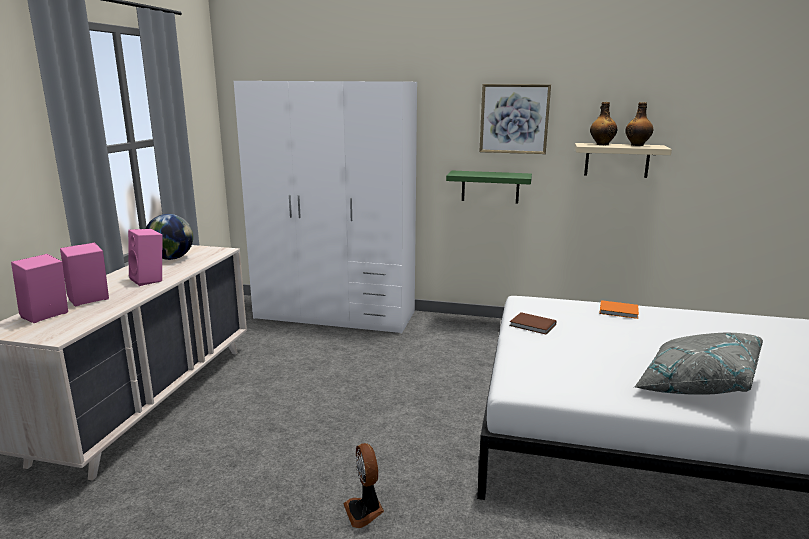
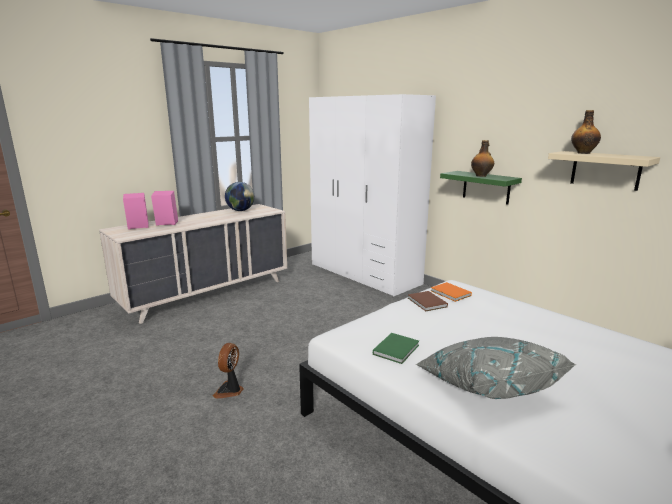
camera: 35 degrees right, 0 degrees up
pink speaker [128,229,162,286] -> none
picture [479,84,551,154] -> none
orange book [599,300,639,319] -> orange book moved to [431,282,472,302]
bottle [625,102,653,146] -> bottle moved to [471,140,494,177]
none -> green book [373,333,419,364]

